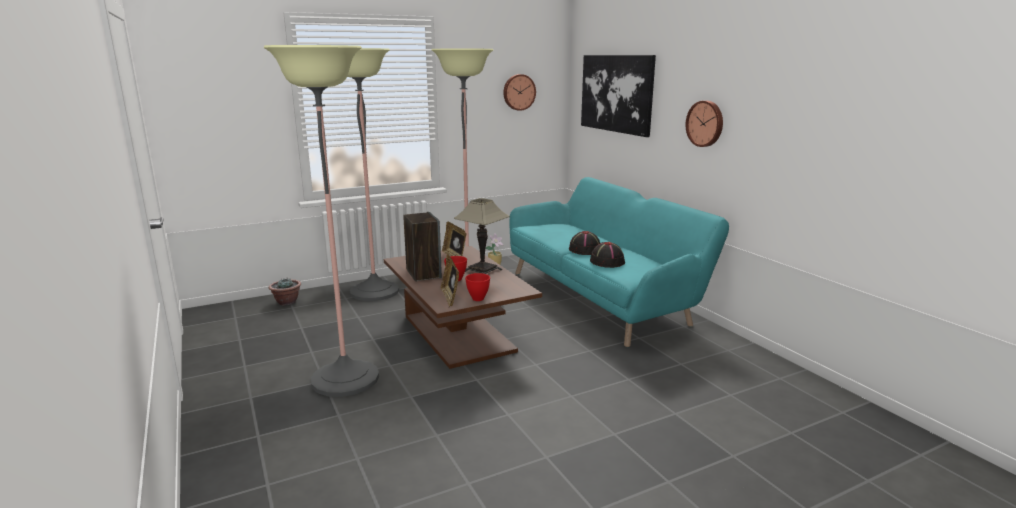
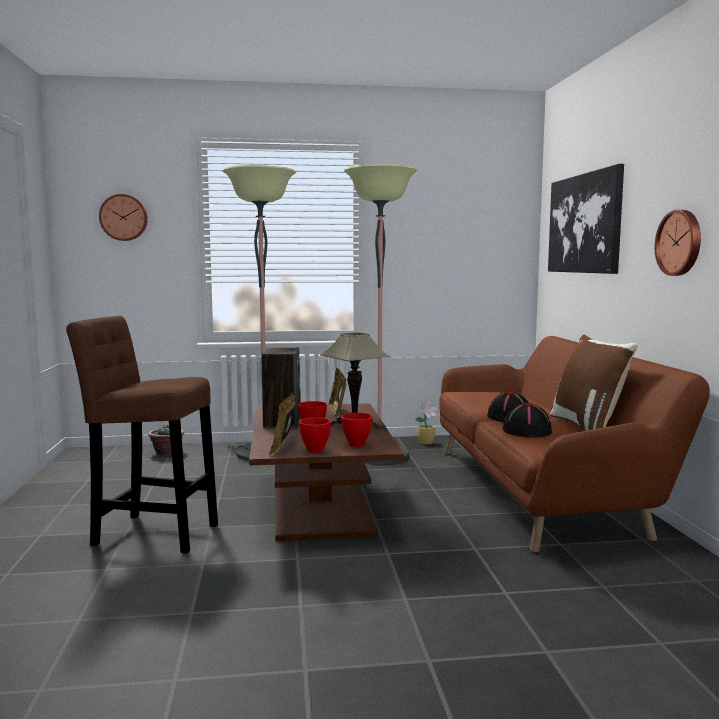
camera: 20 degrees right, 10 degrees down
floor lamp [263,45,379,397] -> brown stool [66,316,218,553]
wall clock [503,74,536,111] -> wall clock moved to [99,194,148,241]
turquoise sofa [510,177,729,347] -> brown sofa [439,336,710,553]
none -> red bowl [341,413,373,447]
none -> brown pillow [550,334,638,431]

